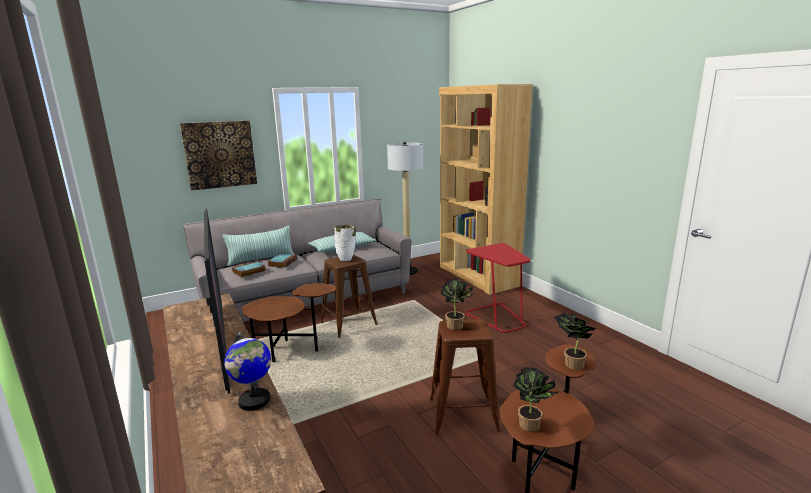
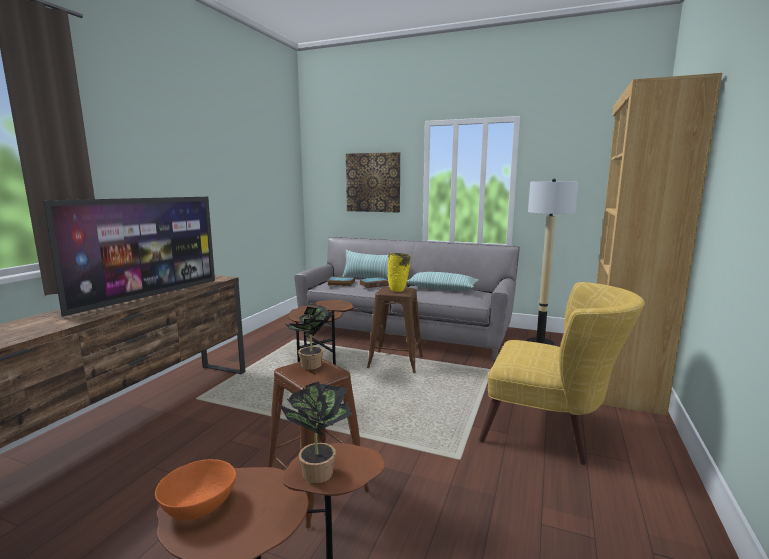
camera: 50 degrees right, 5 degrees down
globe [224,332,271,411] -> none
white vase [334,225,356,261] -> yellow vase [387,253,411,292]
red side table [465,243,531,333] -> yellow armchair [479,282,645,465]
potted plant [513,367,559,432] -> orange bowl [155,459,236,520]

